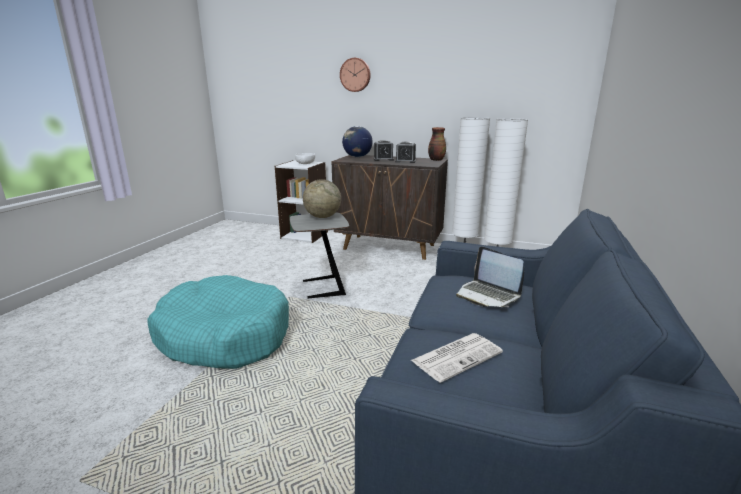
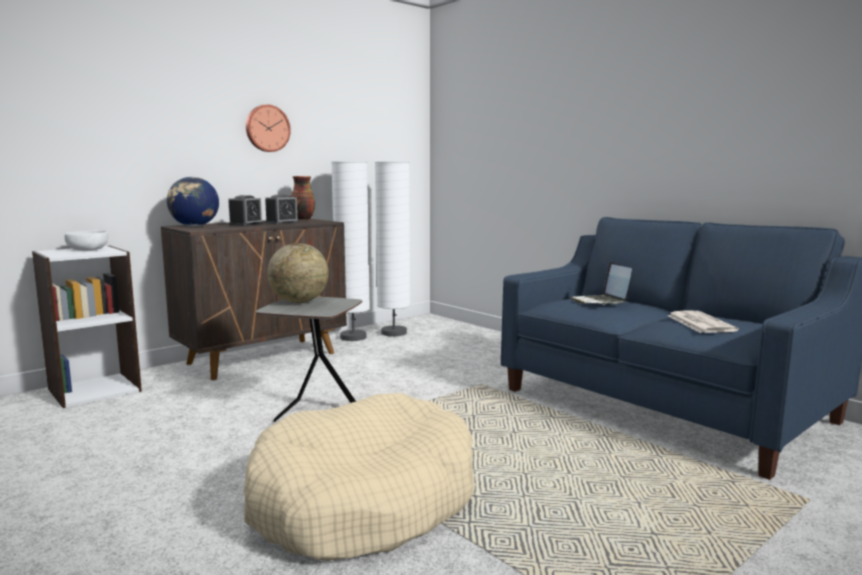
camera: 60 degrees left, 10 degrees down
turquoise dog bed [148,275,289,369] -> beige dog bed [244,393,474,561]
wall clock [340,58,371,92] -> wall clock moved to [246,105,291,152]
laptop [456,246,524,307] -> laptop turned 90 degrees clockwise [571,262,632,305]

